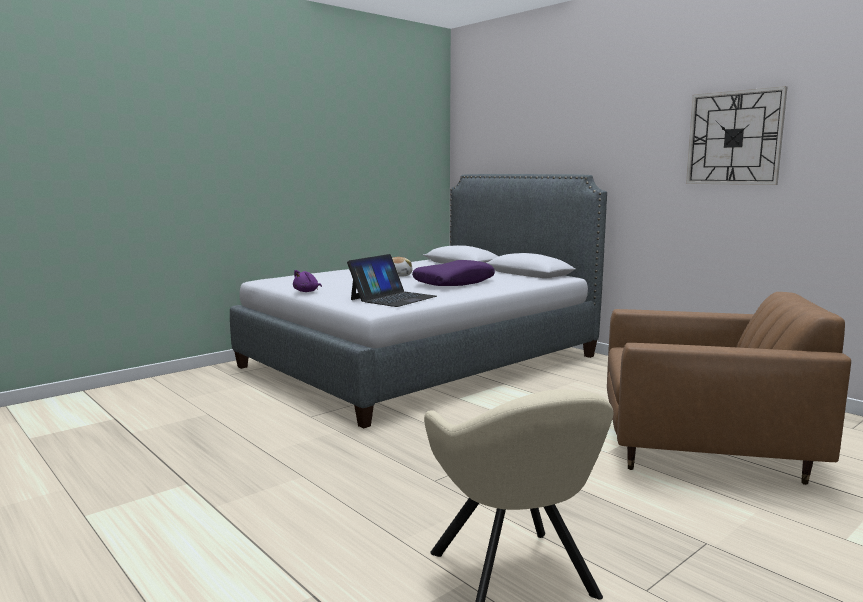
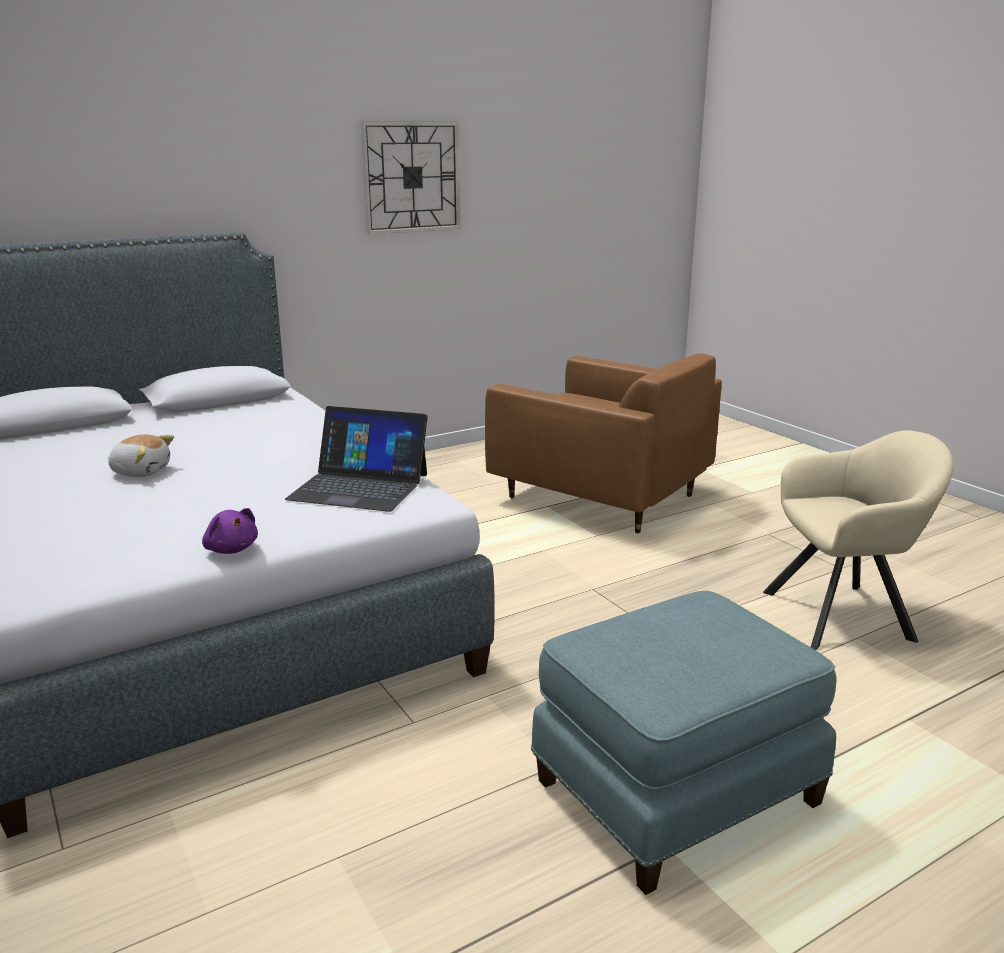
camera: 80 degrees left, 10 degrees up
laptop [347,254,437,307] -> laptop turned 150 degrees clockwise [285,406,428,512]
purple pillow [412,260,495,286] -> none
brown armchair [607,292,851,485] -> brown armchair turned 105 degrees clockwise [485,353,722,533]
none -> blue ottoman [531,591,836,895]

